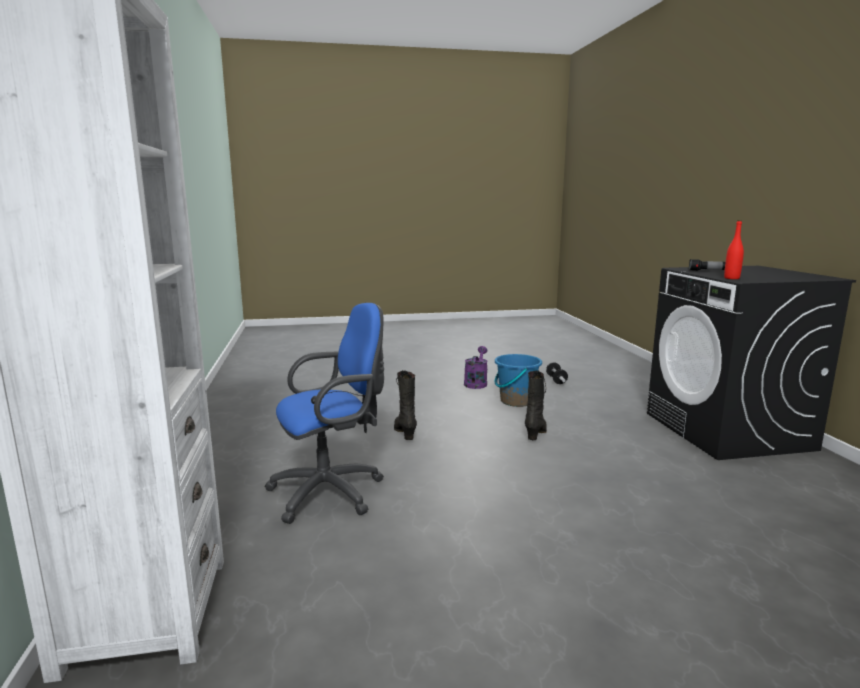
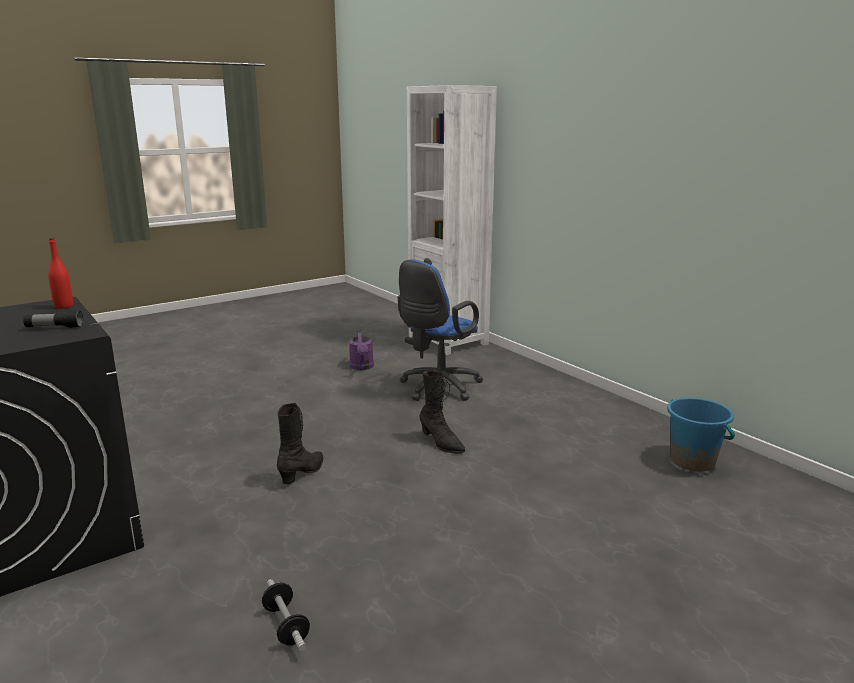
camera: 155 degrees right, 5 degrees up
purple watering can [464,346,488,389] -> purple watering can moved to [349,330,374,370]
blue bucket [495,354,542,407] -> blue bucket moved to [667,398,735,471]
black boot [525,370,547,440] -> black boot turned 150 degrees counterclockwise [277,403,323,485]

